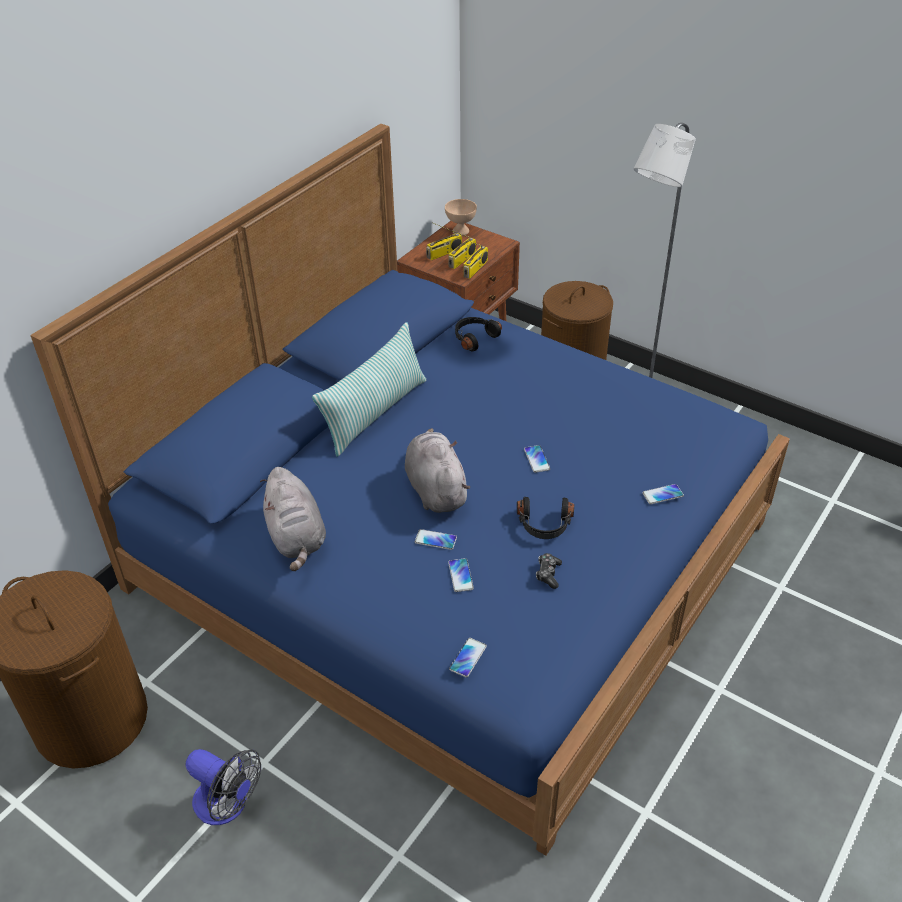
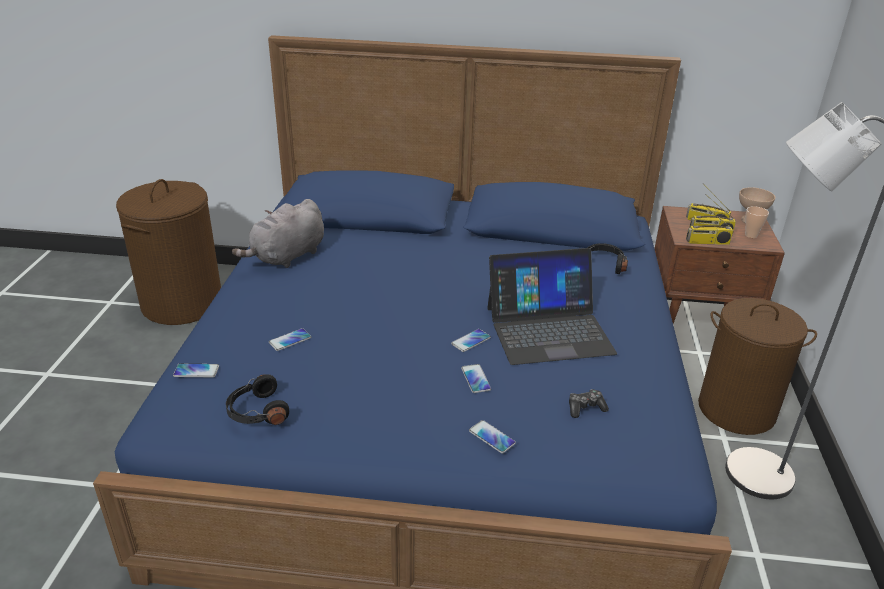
camera: 60 degrees right, 10 degrees down
fan [185,749,261,825] -> none
pillow [312,322,426,457] -> none
grey plush toy [405,428,471,513] -> none
phone [415,529,457,550] -> phone moved to [461,364,491,393]
black headphones [517,497,574,539] -> black headphones moved to [226,374,289,425]
game controller [536,553,562,589] -> game controller moved to [569,389,609,418]
none -> laptop [487,248,617,365]
none -> cup [745,206,769,238]

